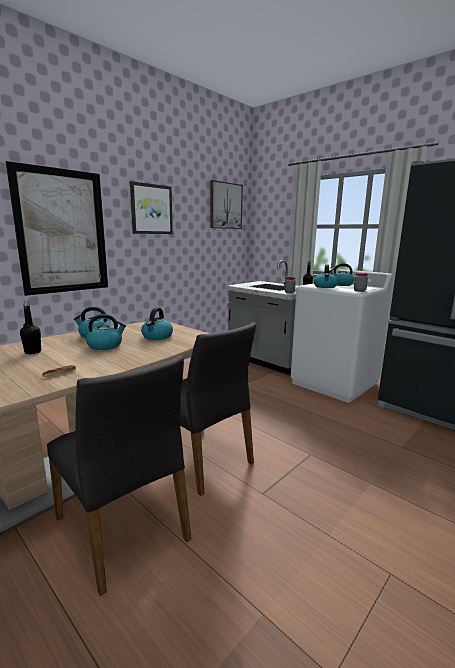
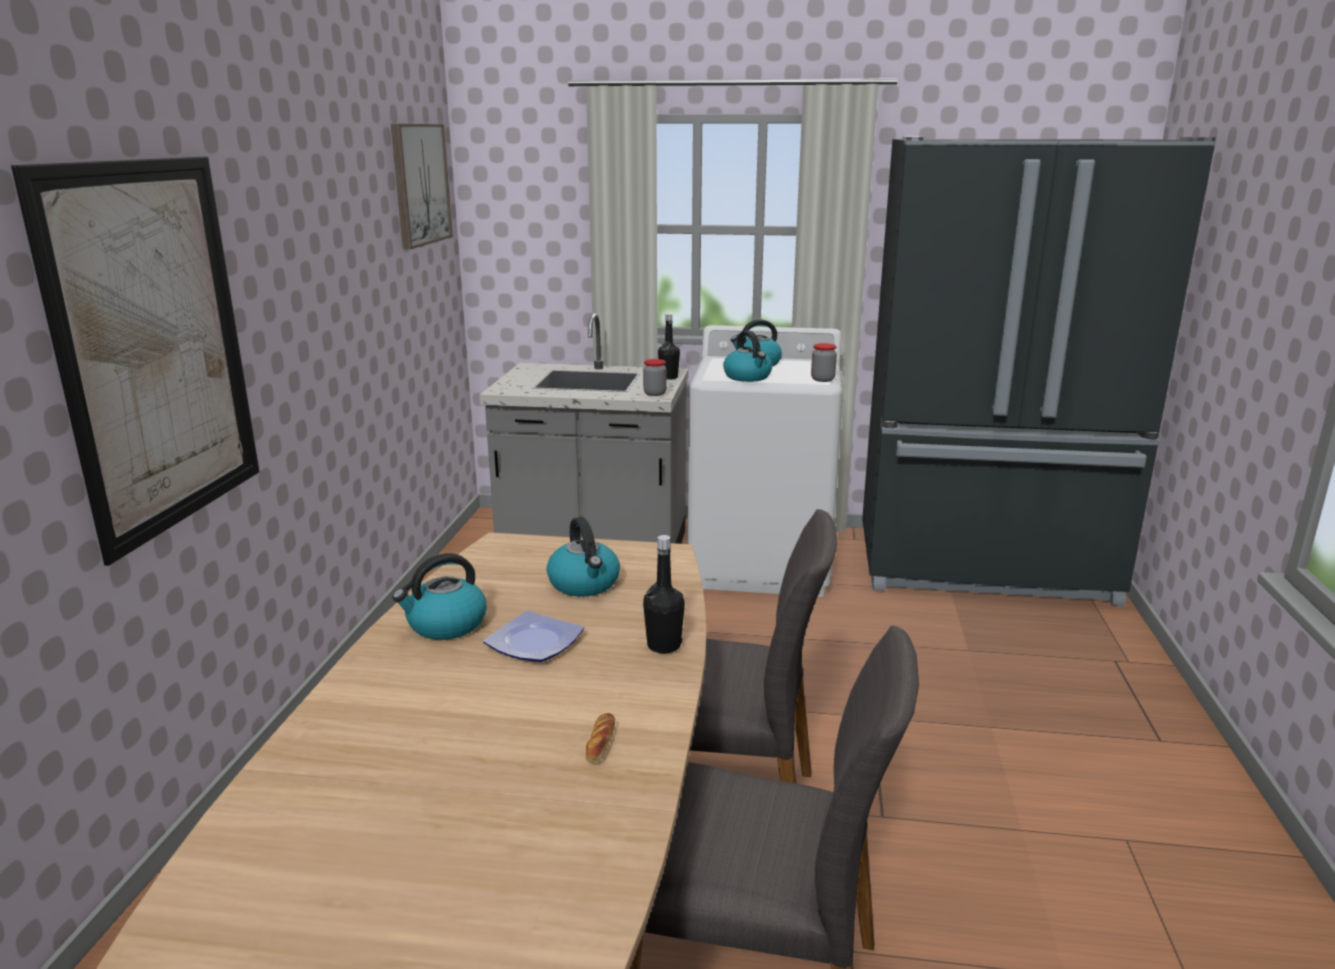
camera: 35 degrees left, 5 degrees up
black bottle [20,301,41,354] -> black bottle moved to [643,535,685,653]
kettle [86,314,126,350] -> plate [483,610,584,662]
picture [130,181,173,234] -> none

